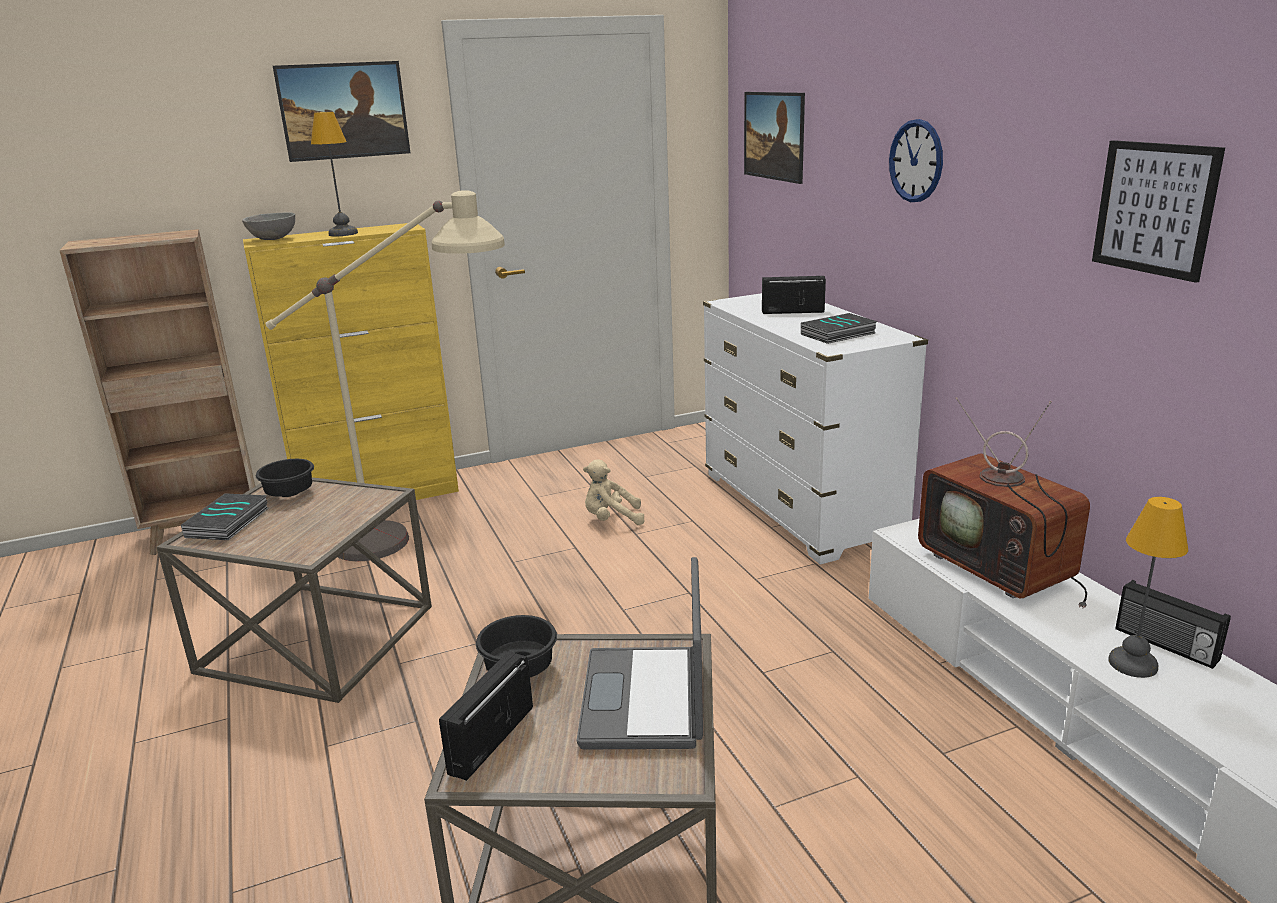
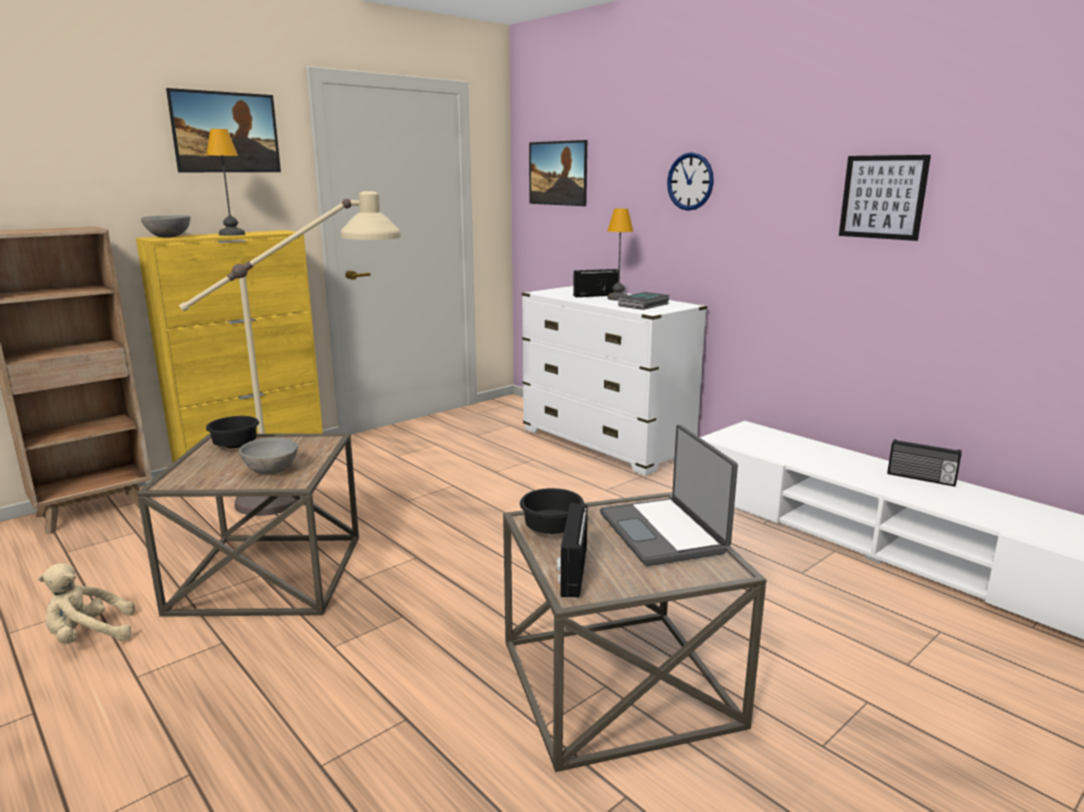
camera: 20 degrees left, 5 degrees down
book [181,493,269,540] -> none
beige plush toy [583,459,645,525] -> beige plush toy moved to [38,563,135,644]
television [918,397,1090,608] -> none
table lamp [1108,497,1188,678] -> table lamp moved to [607,208,633,301]
none -> grey bowl [239,438,298,474]

